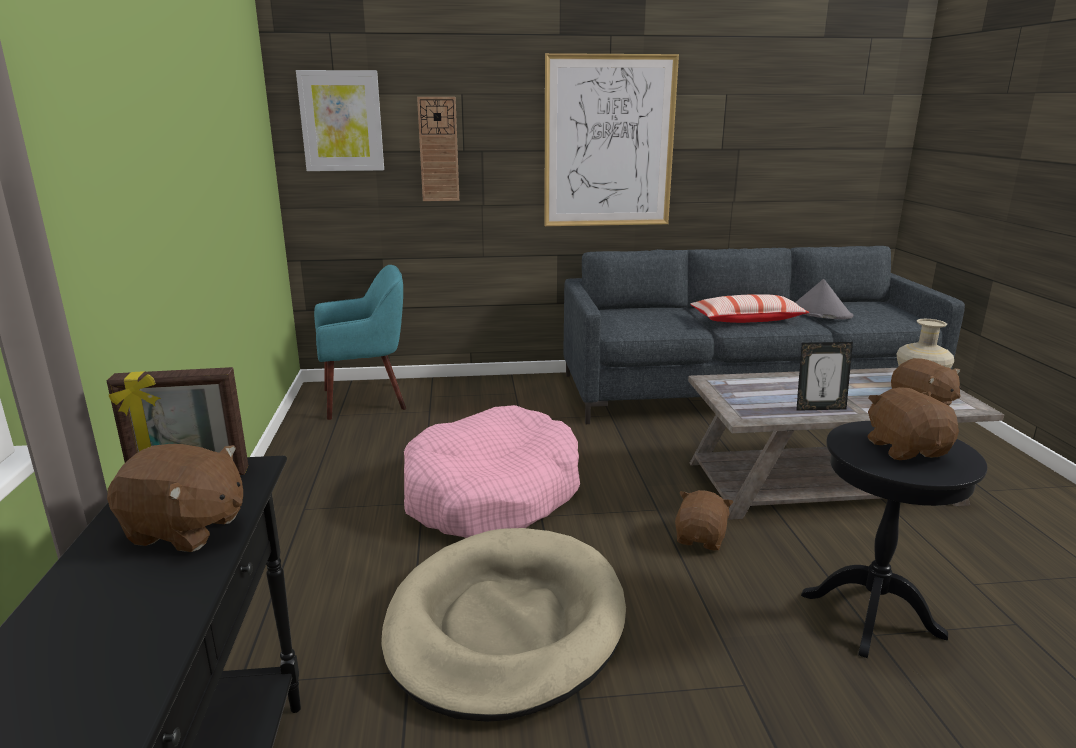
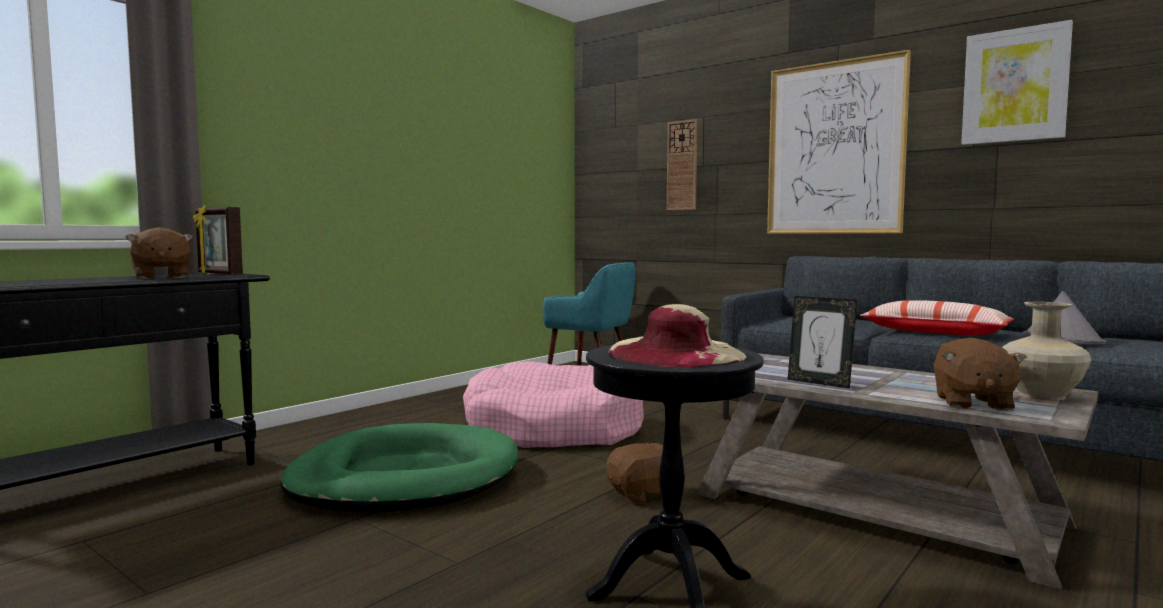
camera: 45 degrees right, 15 degrees down
picture [296,70,384,171] -> picture moved to [961,20,1073,145]
beige dog bed [381,528,626,722] -> green dog bed [280,423,518,513]
brown plush toy [867,387,959,460] -> beige hat [608,304,746,367]

